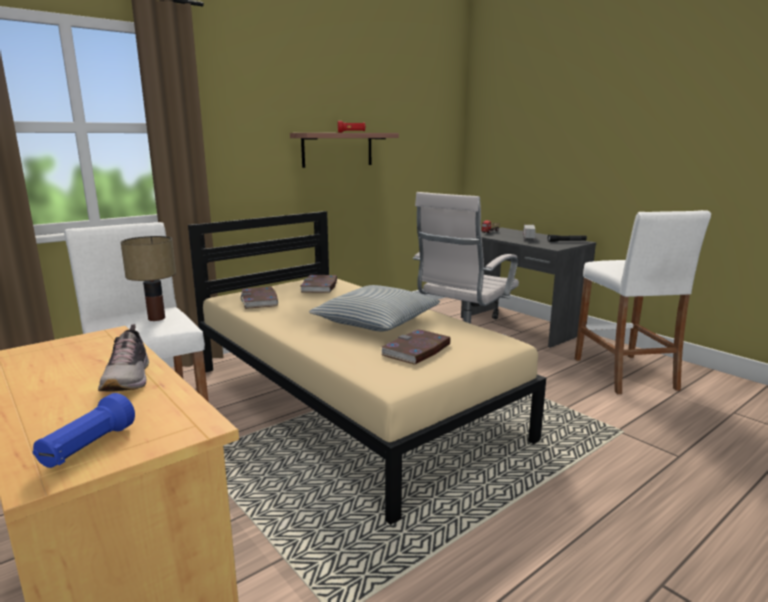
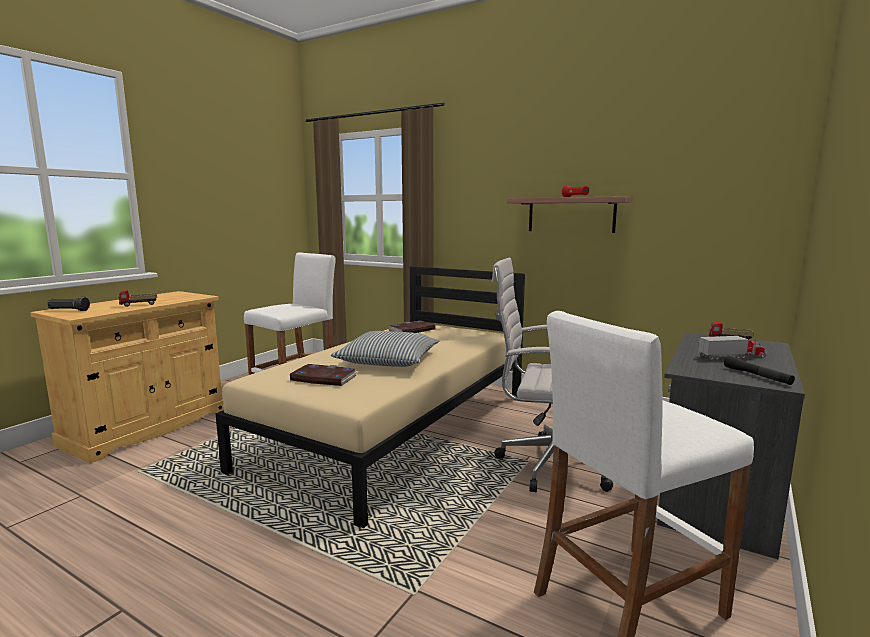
camera: 70 degrees right, 5 degrees down
blue flashlight [33,393,135,468] -> black flashlight [47,297,90,311]
shoe [98,324,149,392] -> toy truck [119,289,157,307]
table lamp [121,236,176,321] -> none
book [300,275,337,293] -> none

